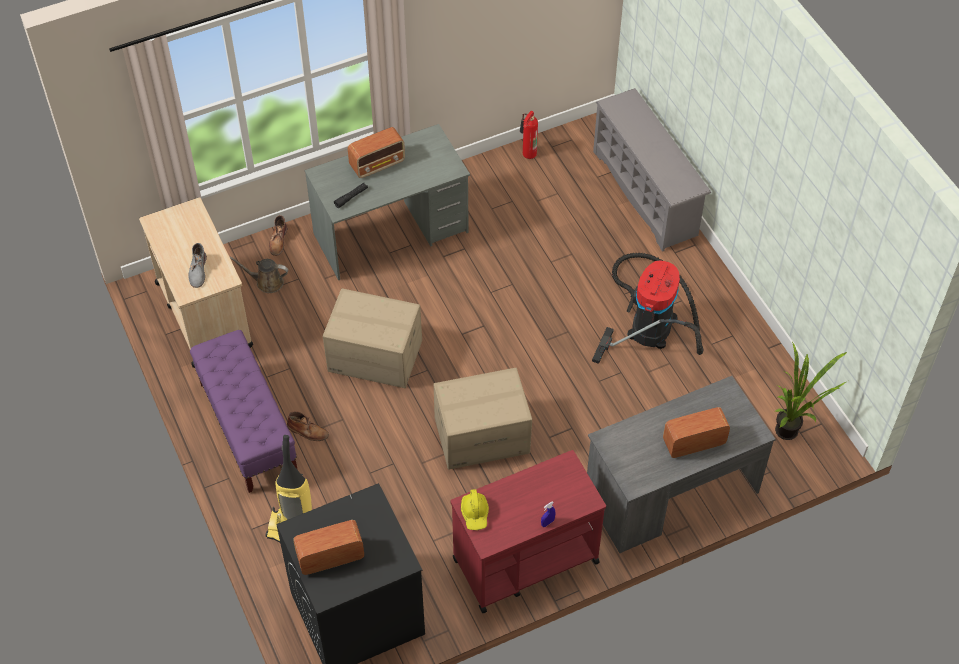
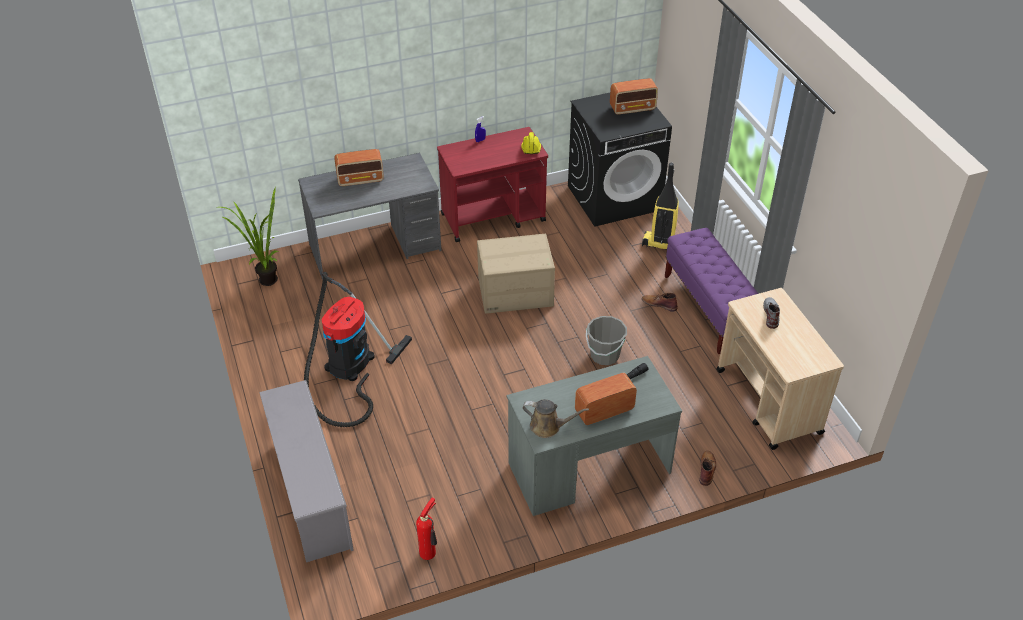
camera: 175 degrees left, 10 degrees down
brown watering can [229,256,288,293] -> brown watering can moved to [523,399,589,438]
cardboard box [323,288,422,388] -> grey bucket [586,316,627,365]

